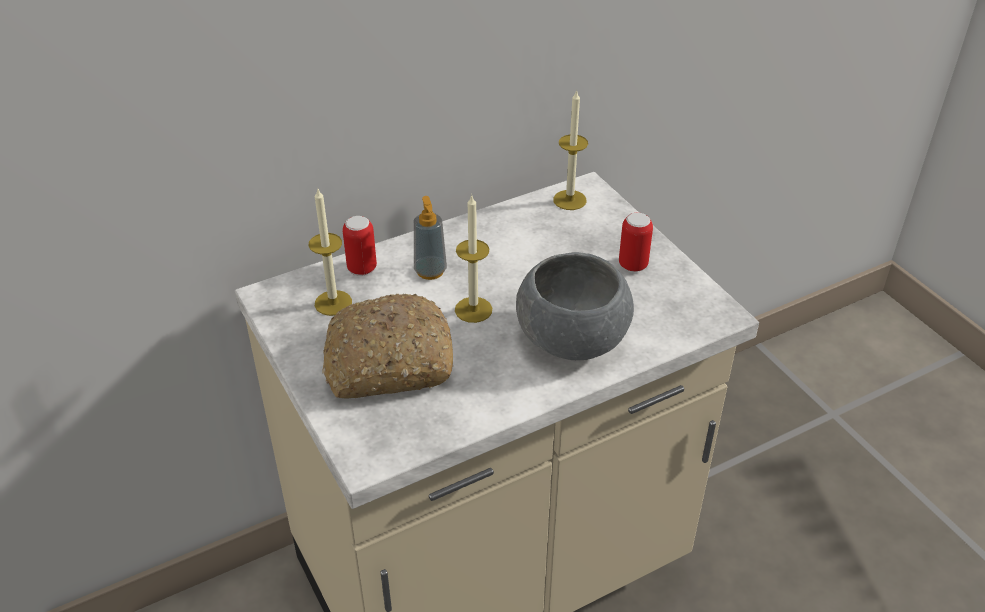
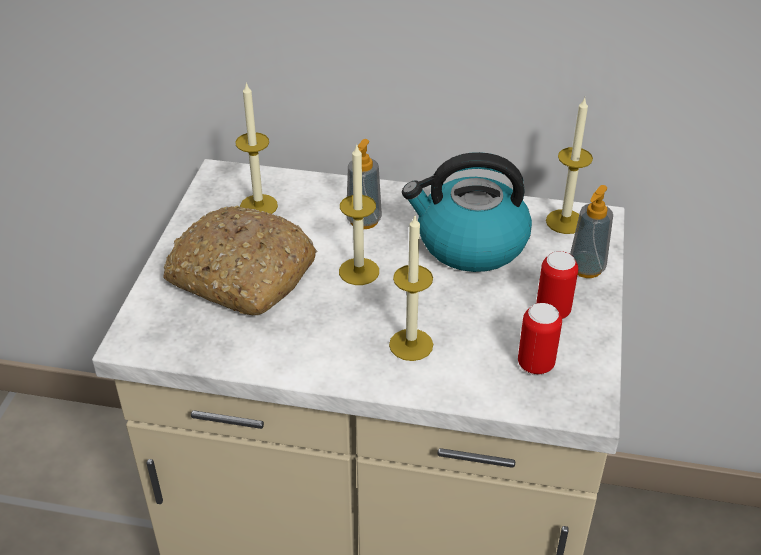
camera: 40 degrees right, 0 degrees up
can [343,216,377,276] -> can moved to [518,303,562,375]
grey bowl [516,252,634,360] -> candle [389,216,433,361]
none -> kettle [402,152,532,272]
none -> soap dispenser [570,185,613,278]

